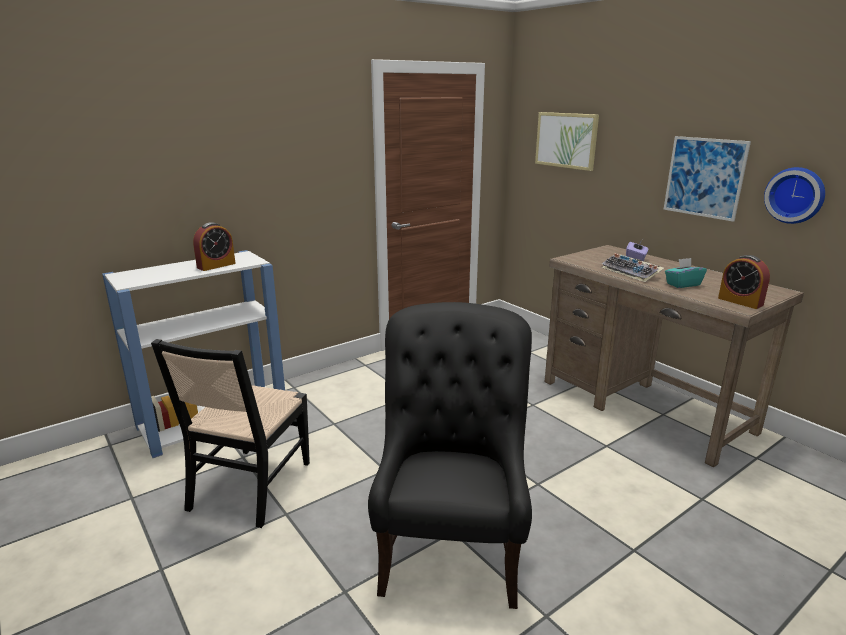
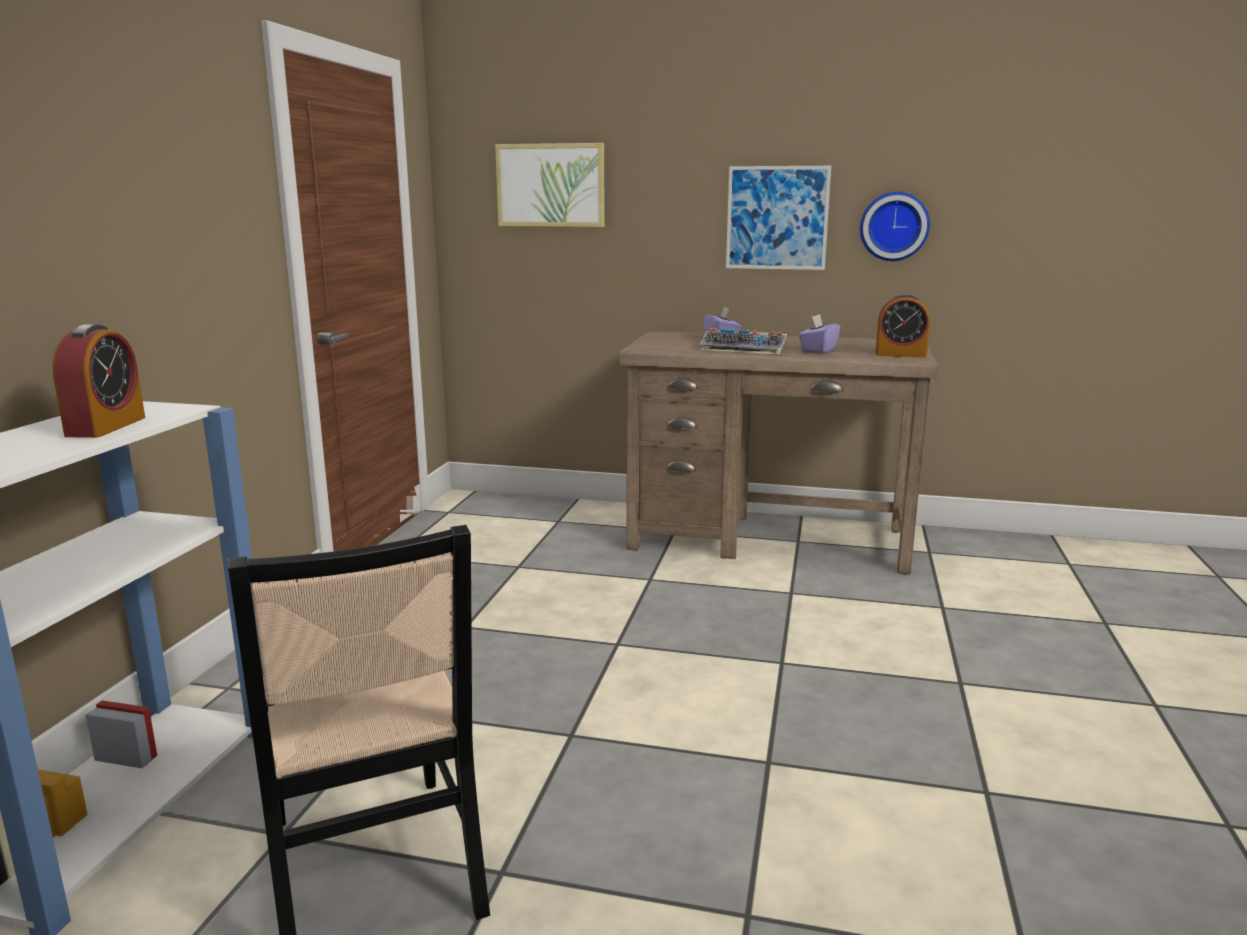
camera: 40 degrees left, 5 degrees down
black chair [368,302,532,609] -> none
turquoise tissue box [665,258,707,288] -> purple tissue box [799,314,840,354]

